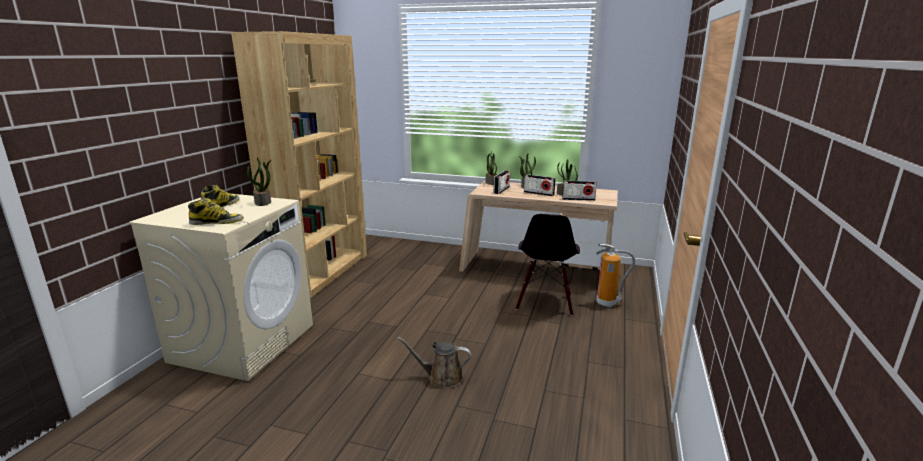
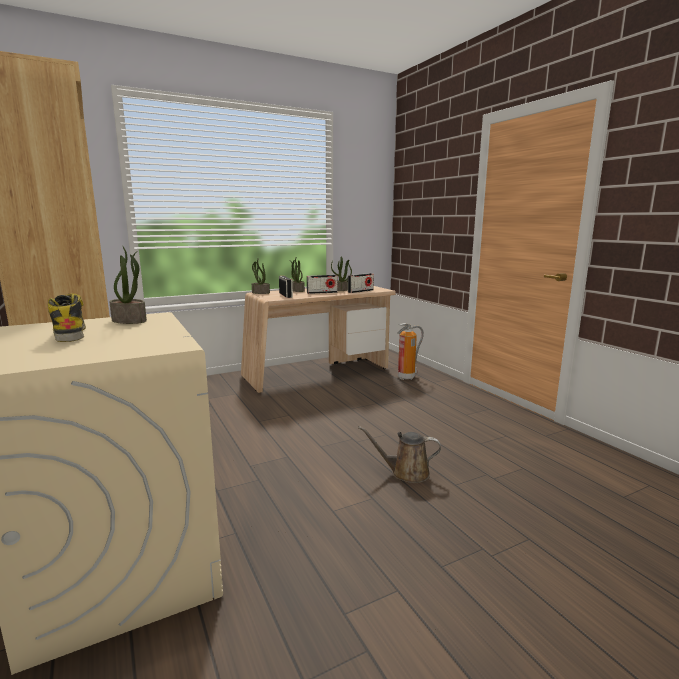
camera: 45 degrees left, 5 degrees down
boot [188,197,244,225] -> none
brown watering can [397,337,471,388] -> brown watering can turned 45 degrees clockwise [358,426,441,483]
black chair [516,214,580,316] -> none

